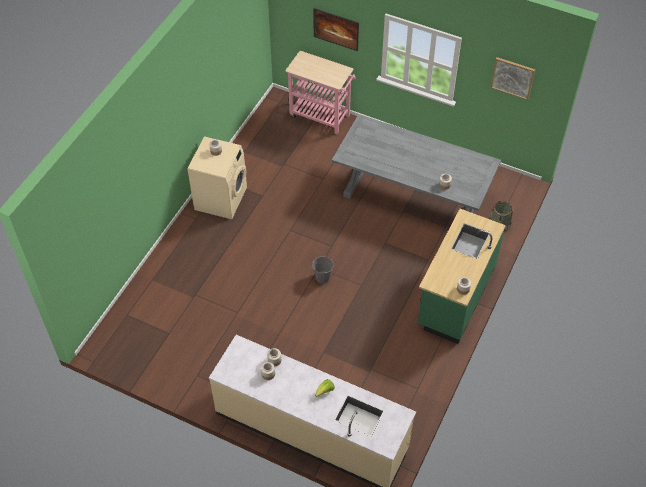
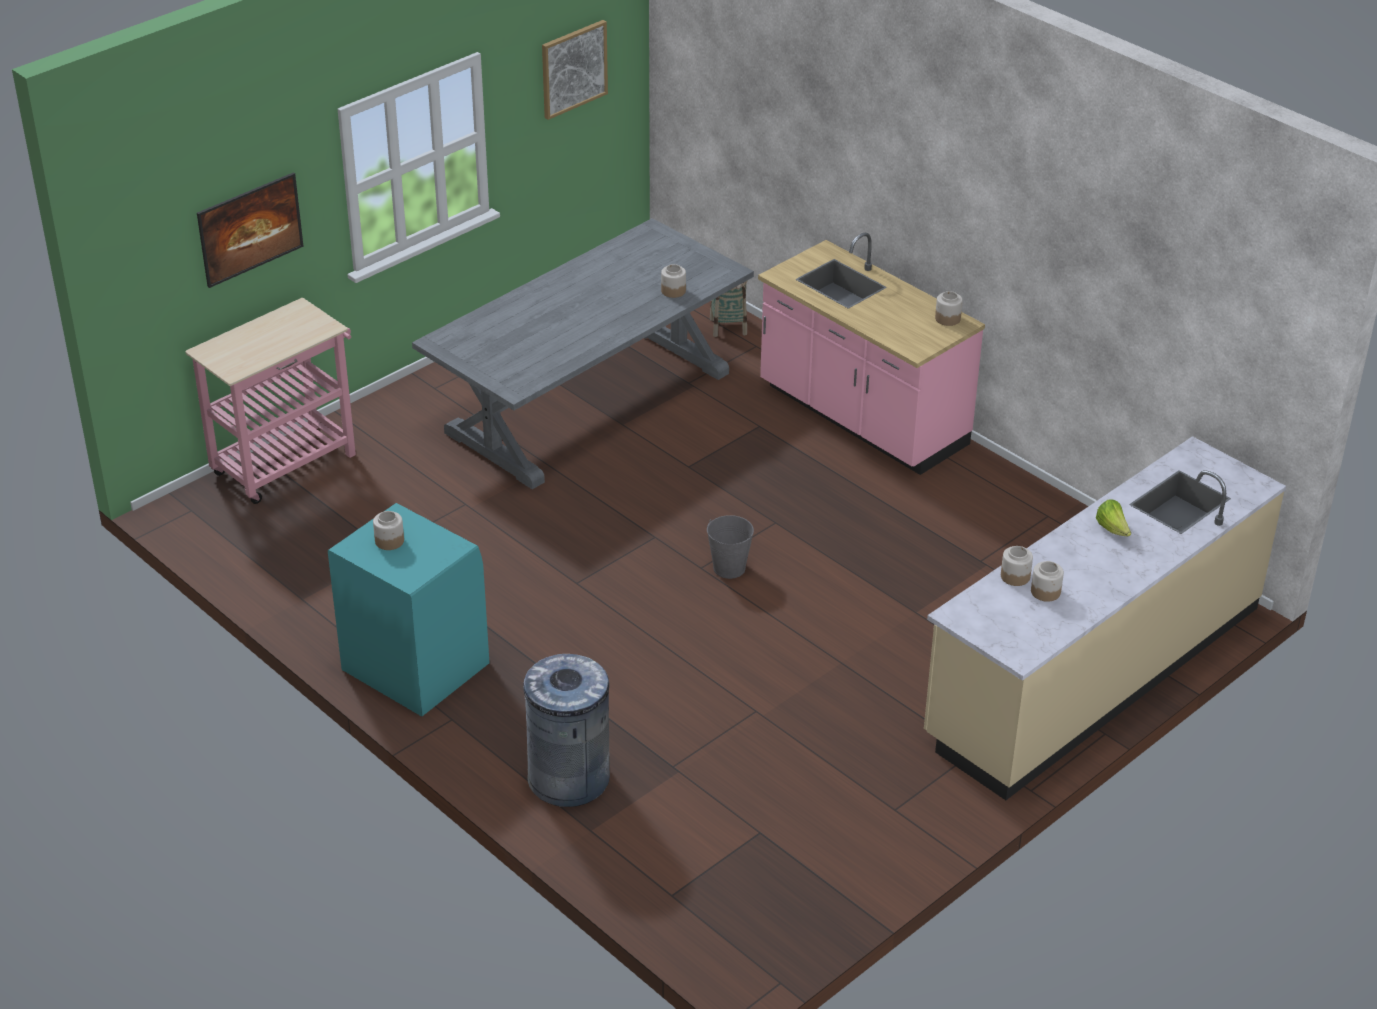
camera: 70 degrees left, 15 degrees down
beige washing machine [188,136,247,219] -> turquoise washing machine [328,503,489,717]
green counter [418,209,506,344] -> pink counter [758,233,985,475]
none -> grey trash can [523,654,610,807]

